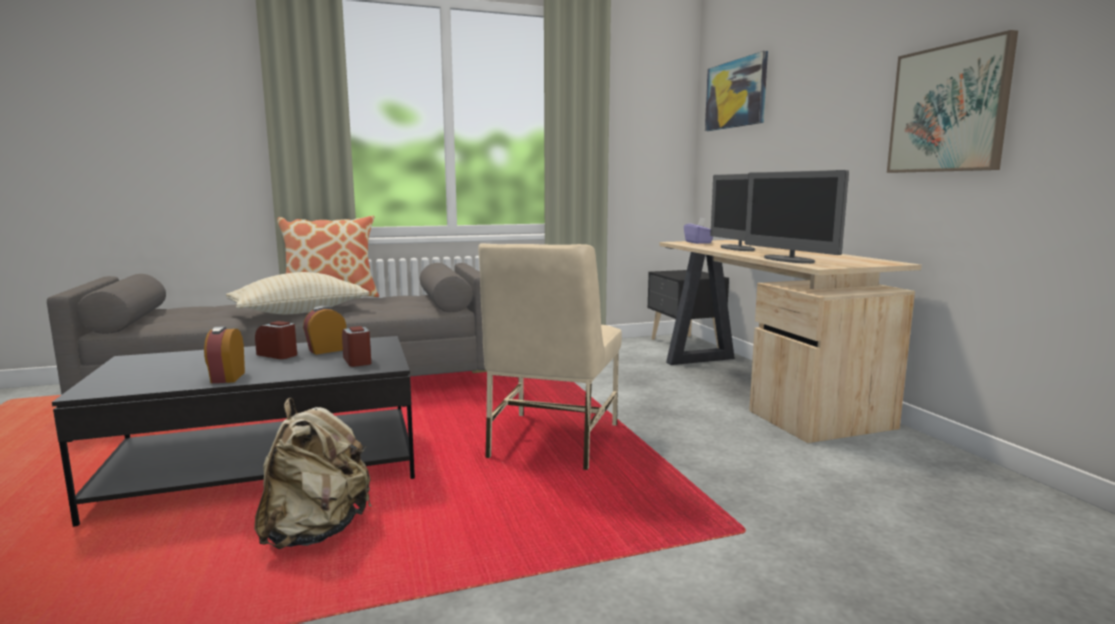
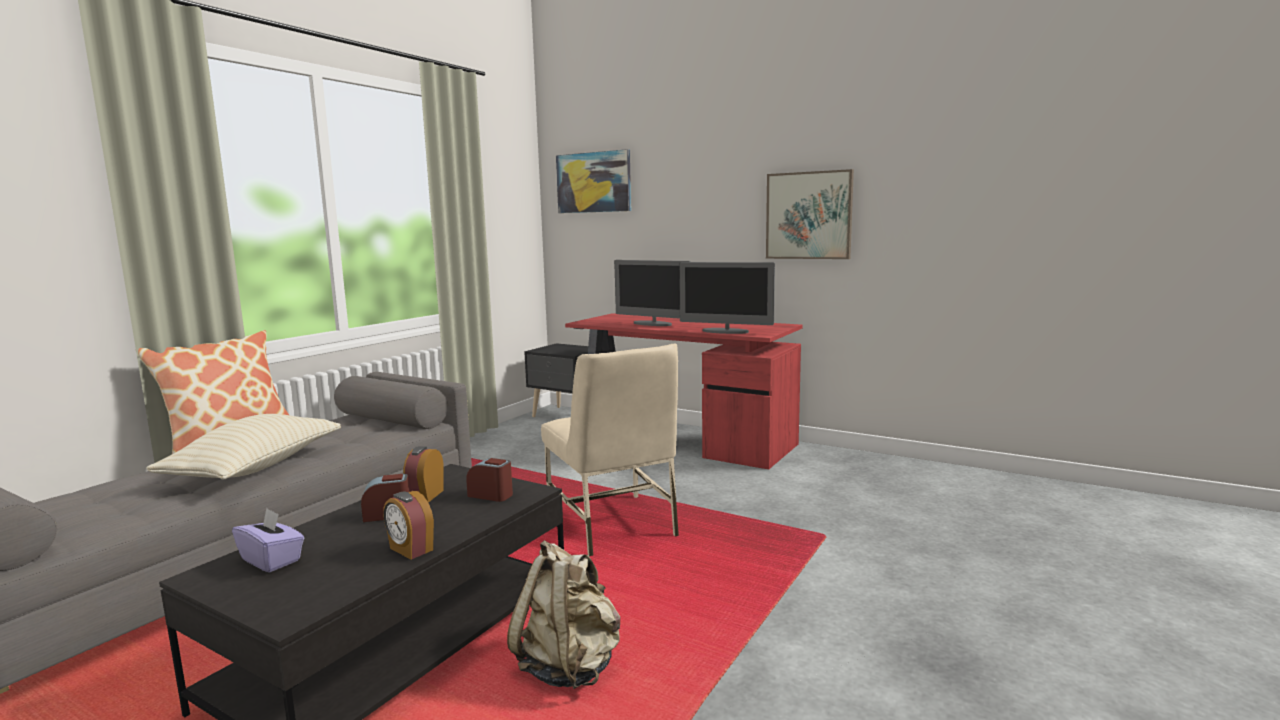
camera: 40 degrees left, 0 degrees up
beige desk [659,240,922,443] -> red desk [565,313,803,469]
purple tissue box [684,218,713,244] -> purple tissue box moved to [232,508,304,572]

